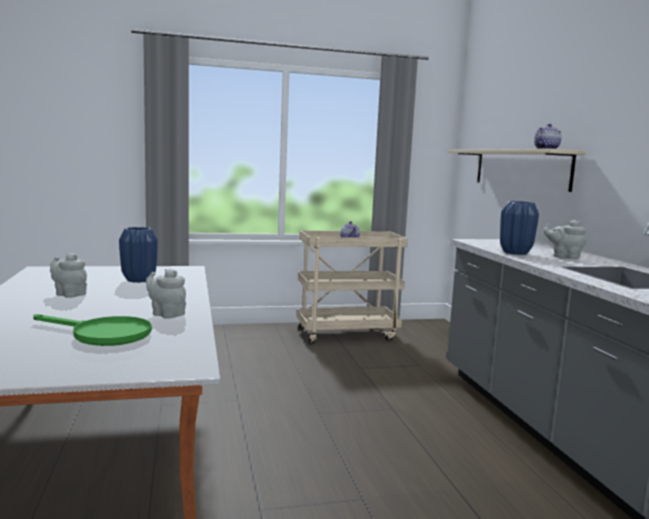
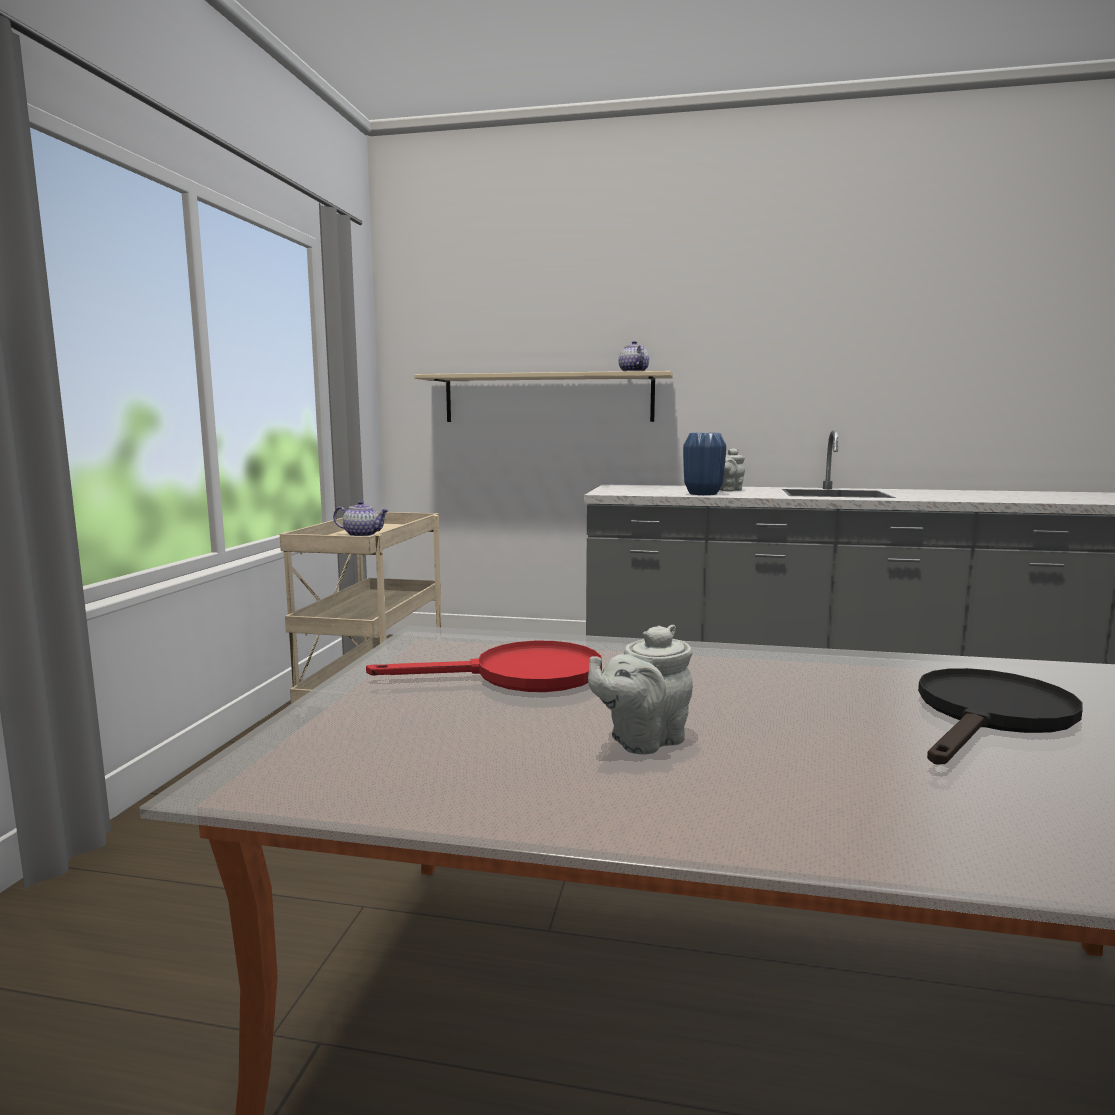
camera: 65 degrees left, 0 degrees up
green frying pan [33,314,152,346] -> black frying pan [918,668,1083,764]
blue vase [119,227,158,283] -> red frying pan [366,641,602,692]
grey teapot [146,269,186,319] -> none

